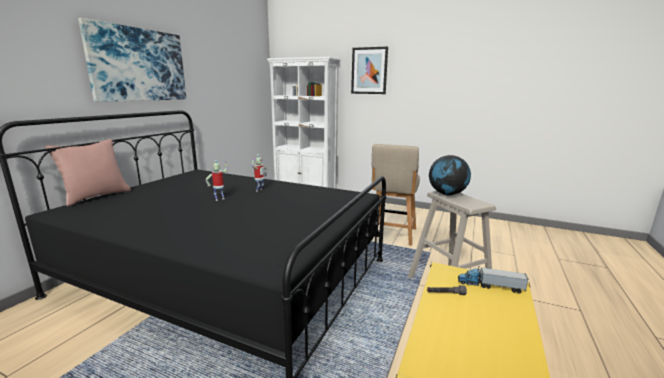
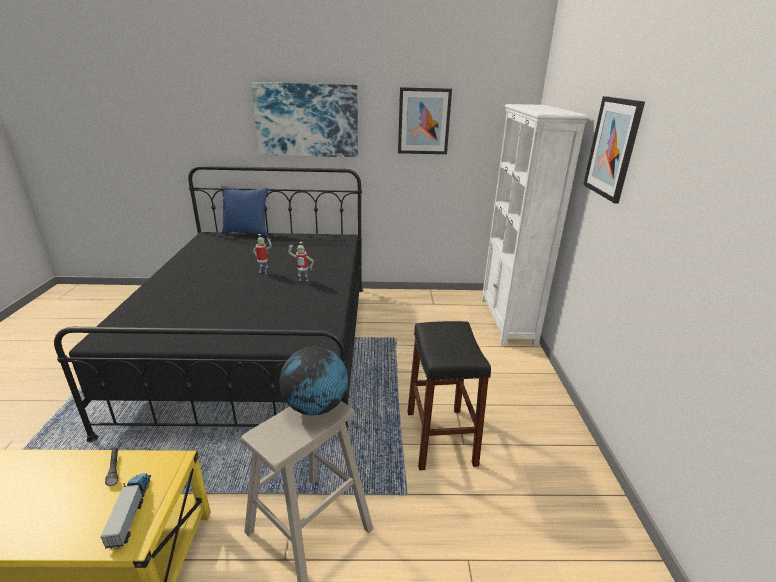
camera: 65 degrees right, 10 degrees up
pink pillow [45,139,131,206] -> blue pillow [221,185,269,236]
beige chair [372,144,420,246] -> black stool [408,321,491,470]
none -> picture [398,87,452,154]

